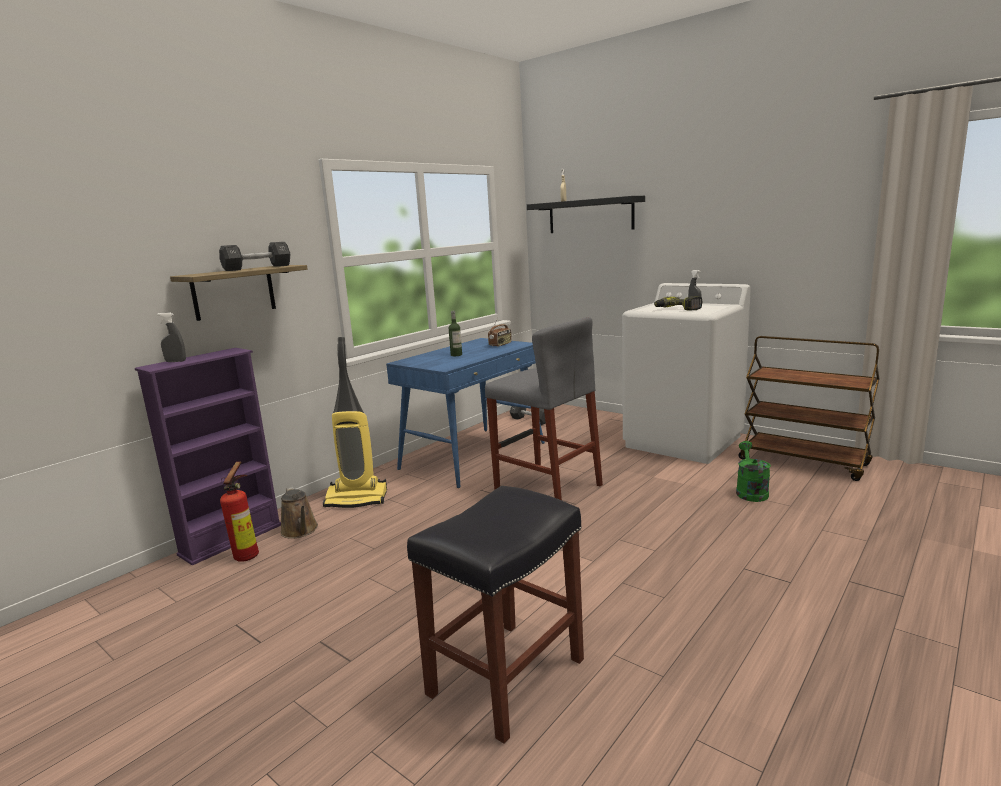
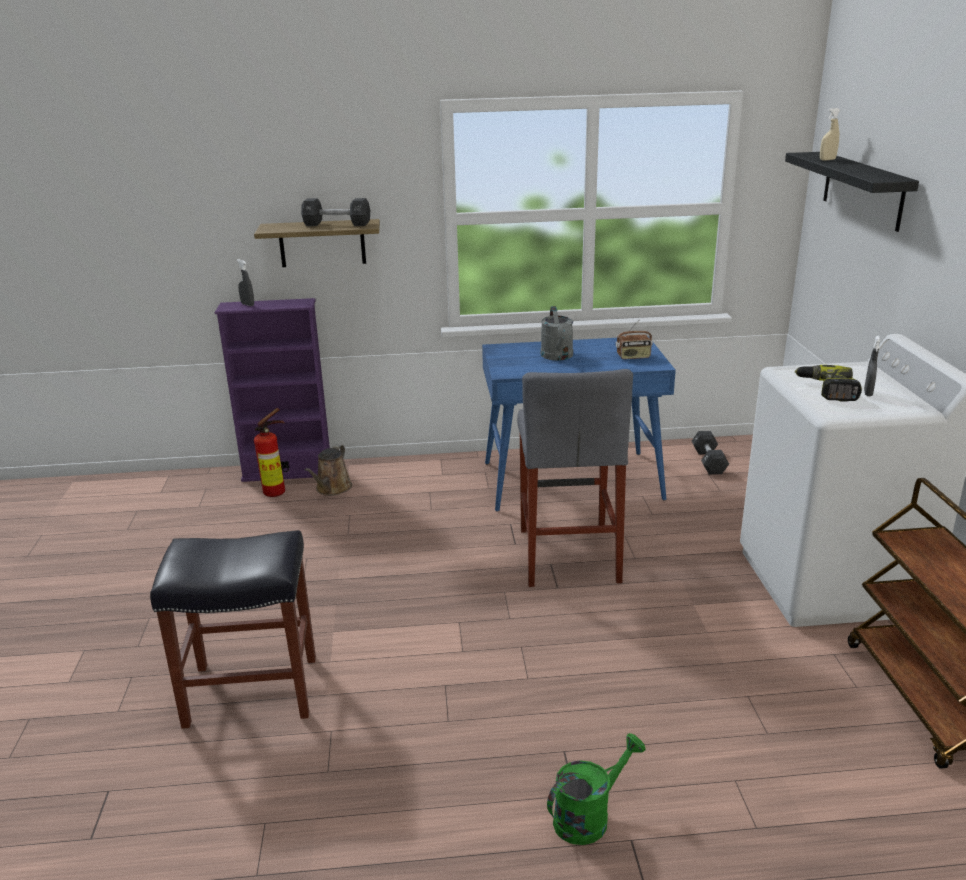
camera: 45 degrees right, 10 degrees up
vacuum cleaner [323,337,387,508] -> none
bottle [449,311,462,356] -> grey watering can [541,306,573,361]
green watering can [736,441,771,502] -> green watering can moved to [547,733,646,845]

